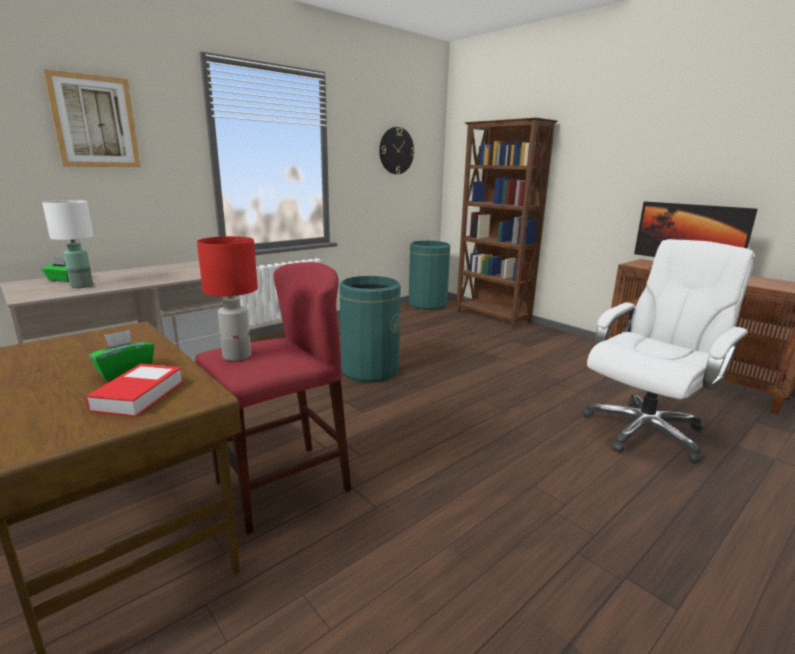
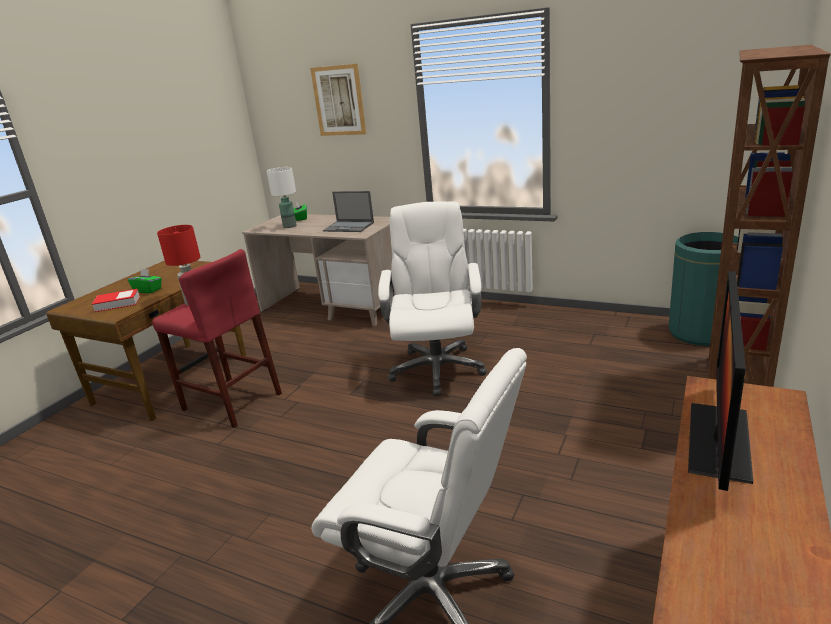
camera: 70 degrees right, 5 degrees up
green trash can [340,276,401,383] -> white office chair [378,201,487,396]
wall clock [379,127,415,174] -> none
none -> laptop [323,191,374,232]

